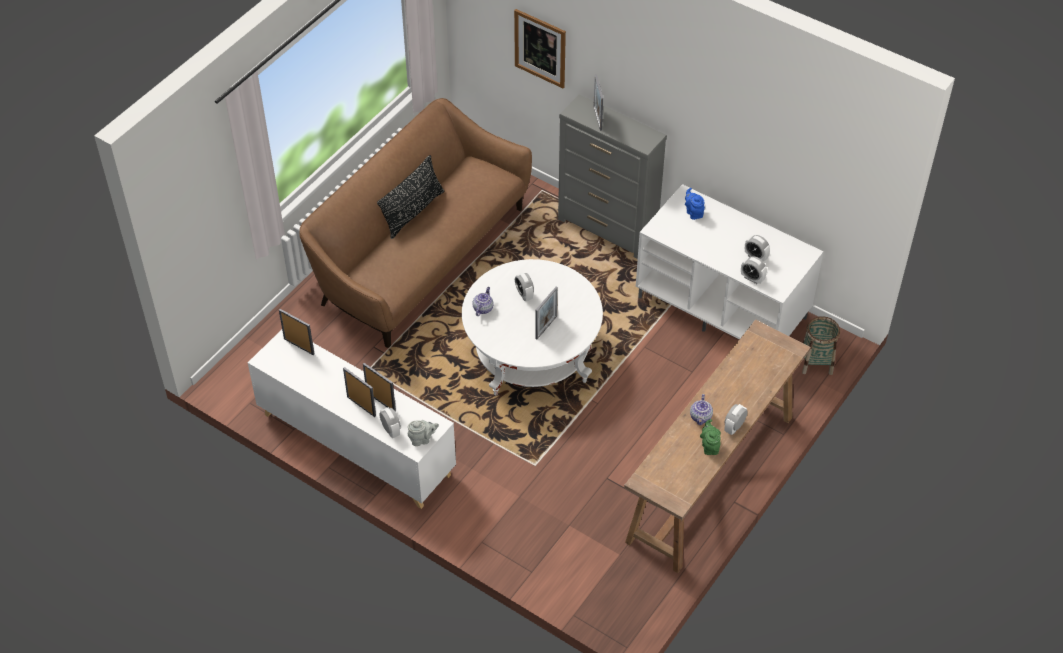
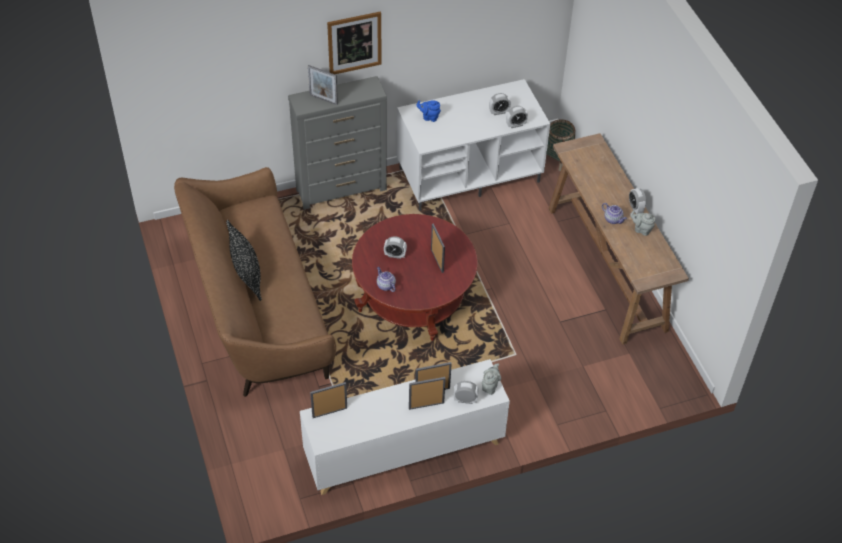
camera: 55 degrees left, 0 degrees up
white coffee table [462,259,603,395] -> red coffee table [352,214,478,341]
picture [514,9,566,88] -> picture moved to [327,12,382,74]
green teapot [700,419,721,455] -> grey teapot [630,210,655,236]

